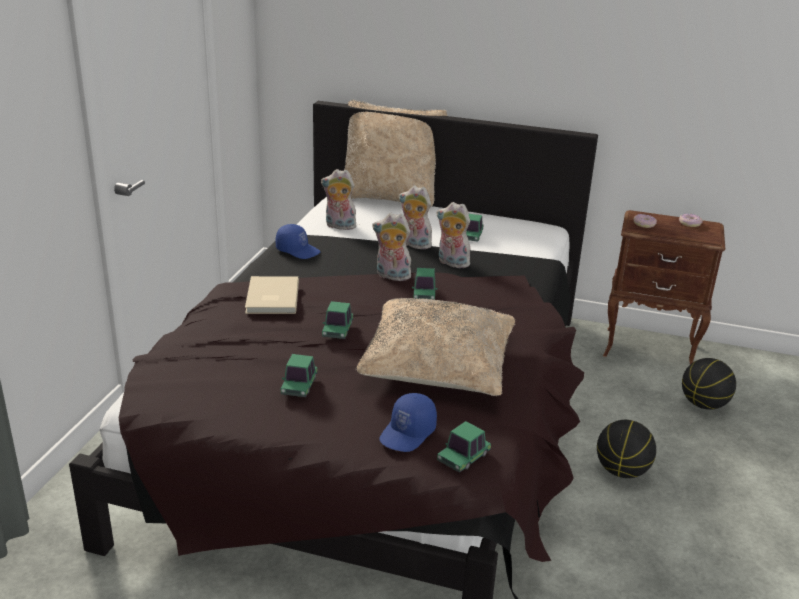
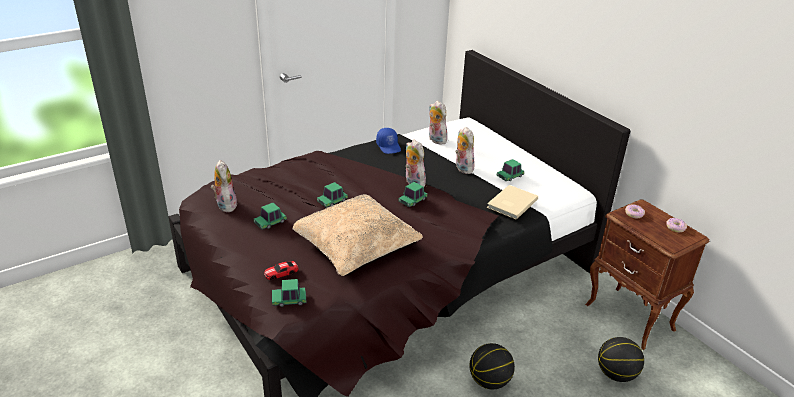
camera: 40 degrees right, 5 degrees up
beige book [245,276,299,314] -> beige book moved to [487,185,538,220]
beige pillow [344,100,447,207] -> none
blue cap [379,393,437,452] -> toy car [264,261,299,280]
plush toy [436,202,472,268] -> plush toy moved to [211,160,237,212]

